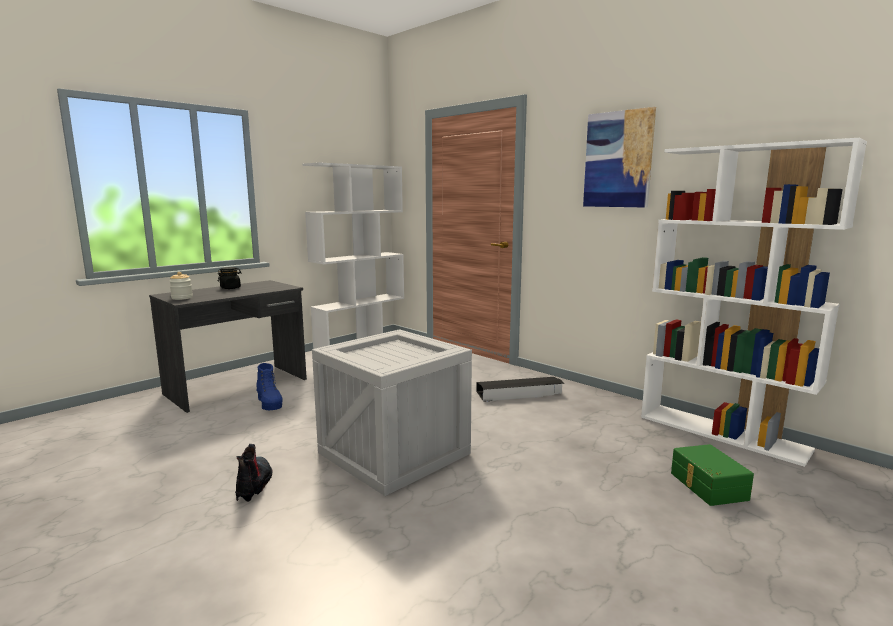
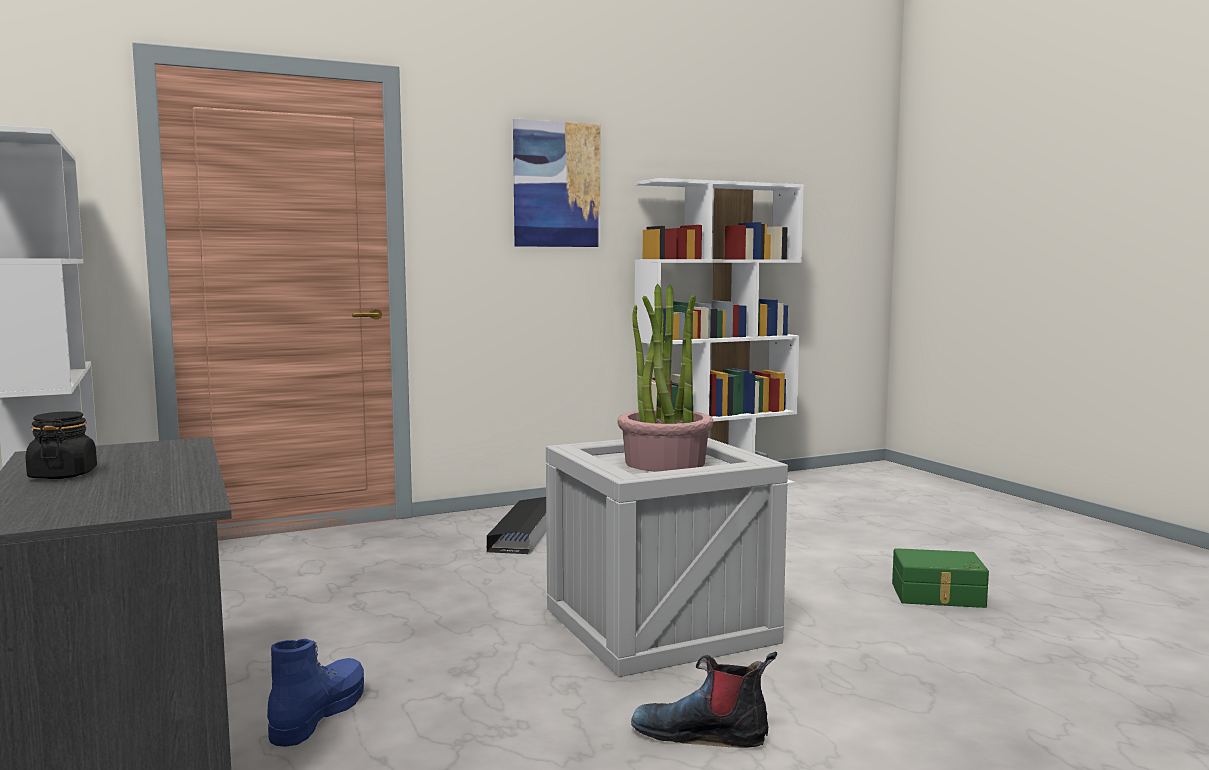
camera: 70 degrees left, 5 degrees down
jar [169,272,193,300] -> none
blue boot [256,363,283,410] -> blue boot turned 60 degrees counterclockwise [267,639,364,747]
green storage box [671,444,754,506] -> green storage box moved to [892,548,989,608]
none -> potted plant [617,284,713,472]

